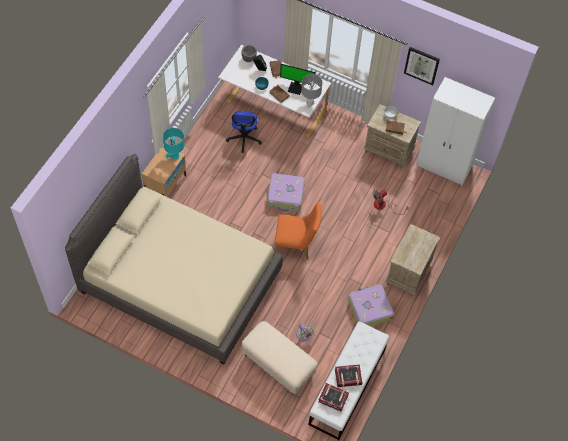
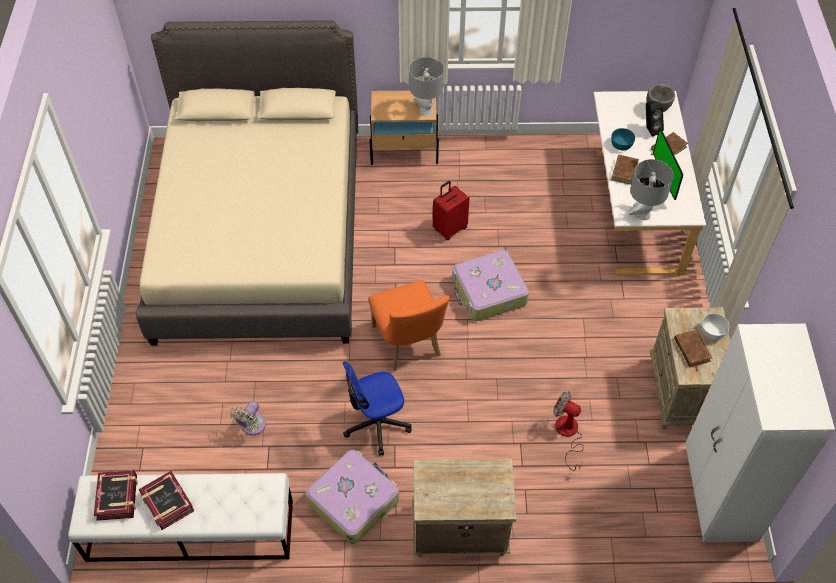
camera: 65 degrees right, 5 degrees down
turquoise table lamp [163,128,185,160] -> grey table lamp [409,57,444,116]
office chair [226,111,262,153] -> office chair moved to [343,361,412,456]
beige ottoman [242,321,318,395] -> none
picture [404,47,440,85] -> none
none -> red suitcase [433,181,469,240]

